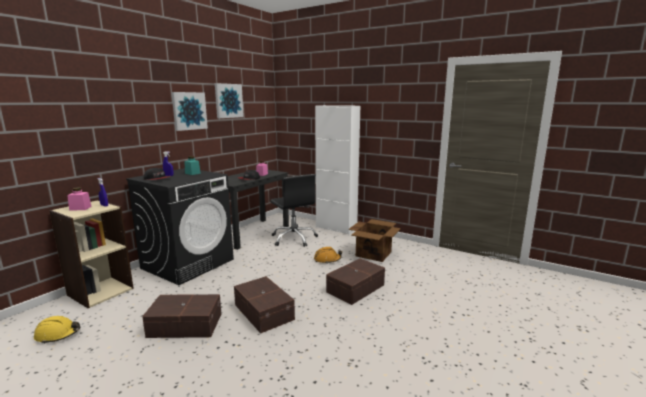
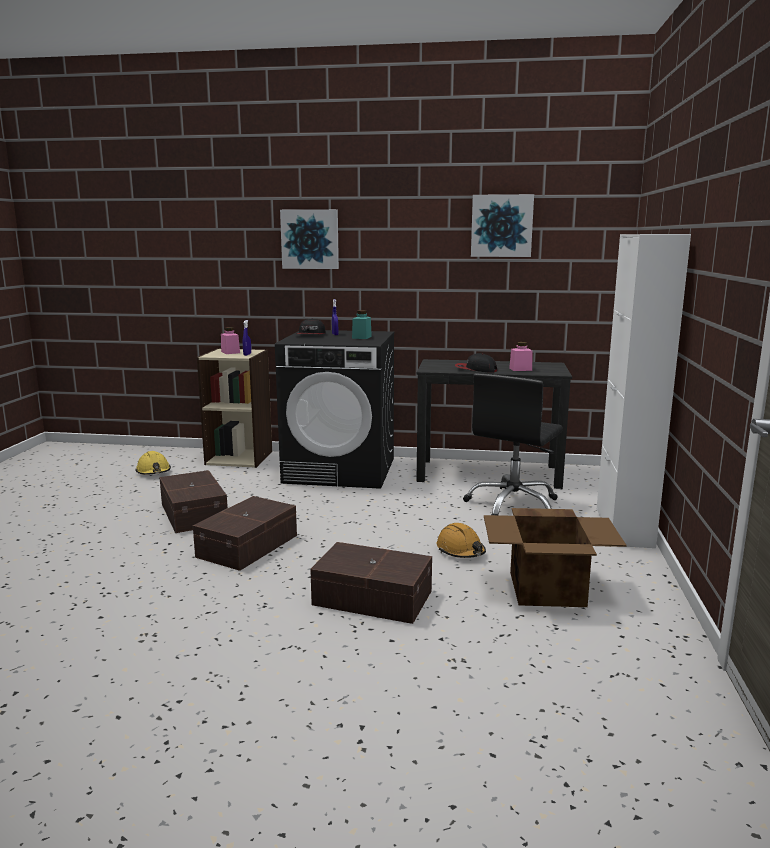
camera: 65 degrees right, 0 degrees up
picture [171,92,208,131] -> picture moved to [280,209,339,269]

